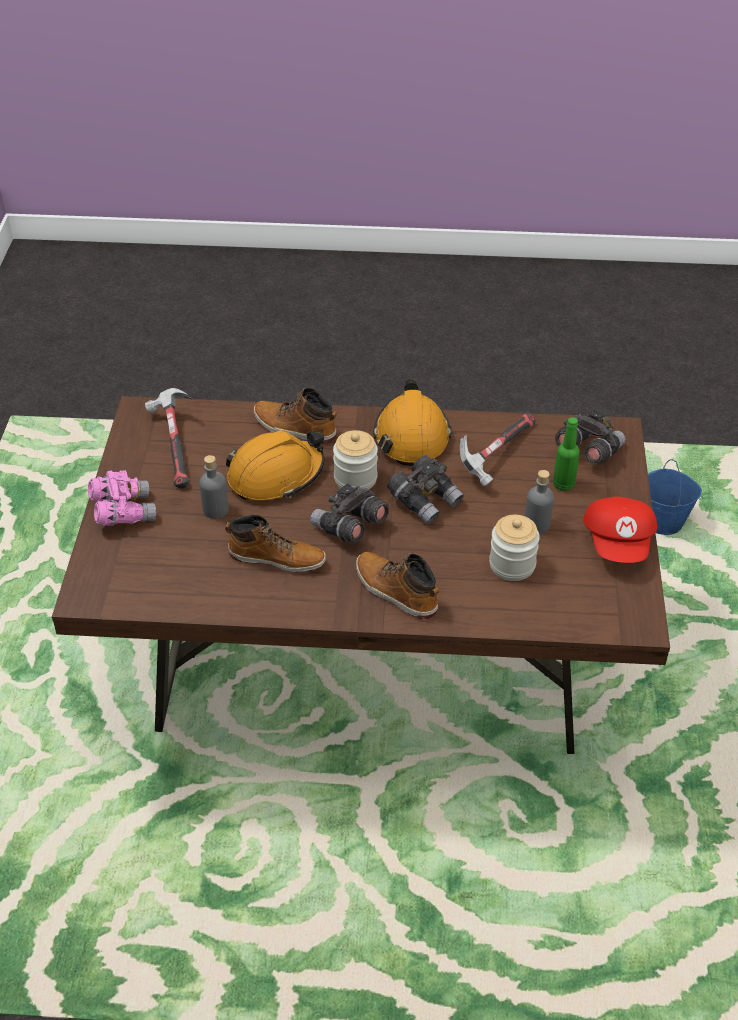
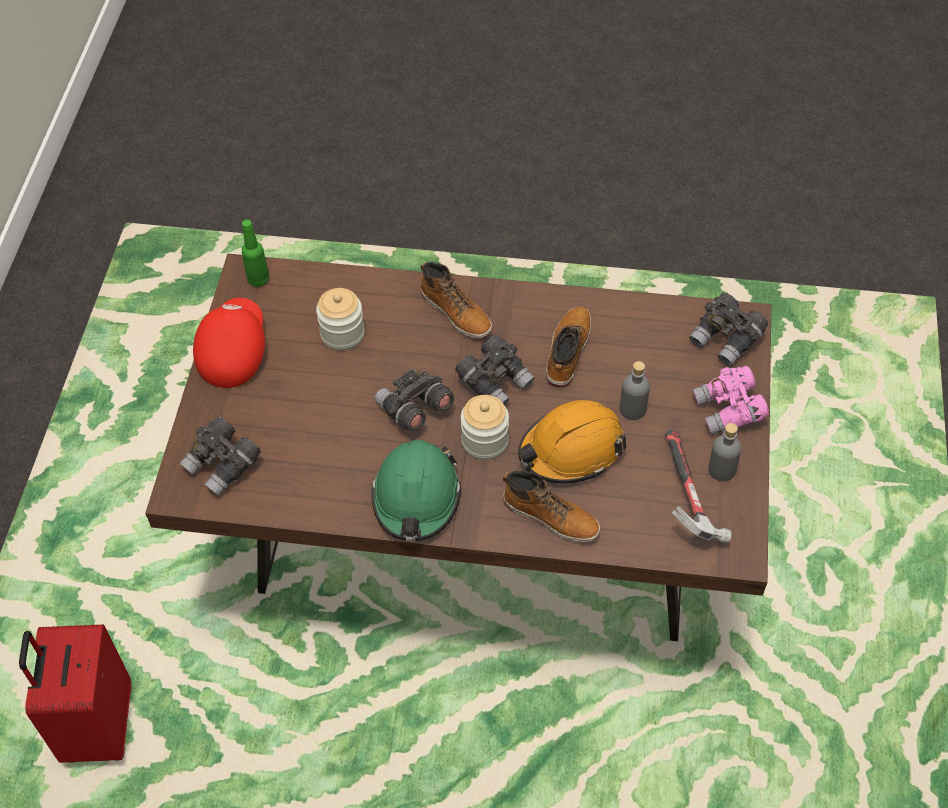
camera: 175 degrees left, 10 degrees up
boot [225,515,326,572] -> boot turned 90 degrees clockwise [546,307,591,388]
orange hard hat [373,379,452,466] -> green hard hat [371,440,461,541]
hammer [460,412,535,487] -> none
grey bottle [525,470,554,534] -> grey bottle moved to [708,423,742,481]
green bottle [553,417,580,491] -> green bottle moved to [242,219,269,287]
blue bucket [648,459,702,535] -> red suitcase [19,624,131,763]
none -> grey binoculars [689,293,768,366]

